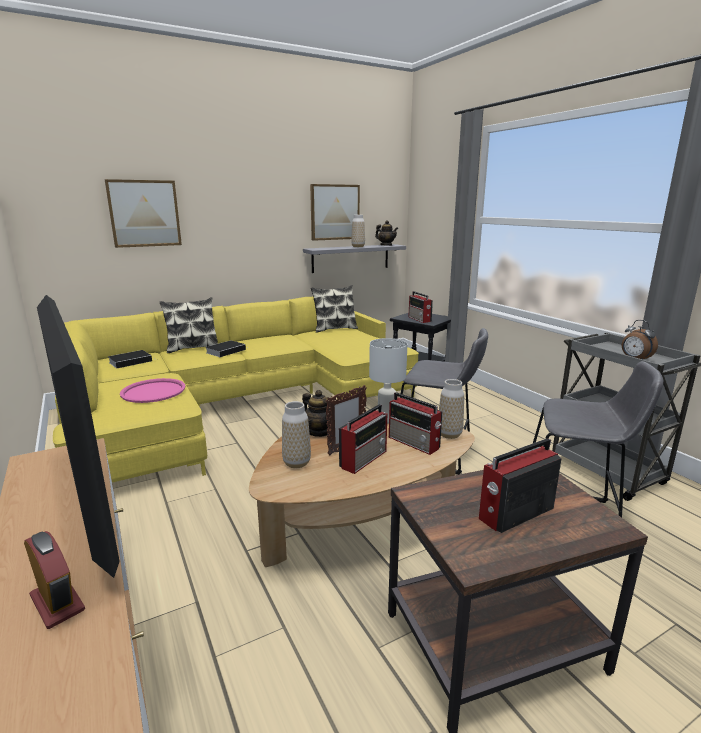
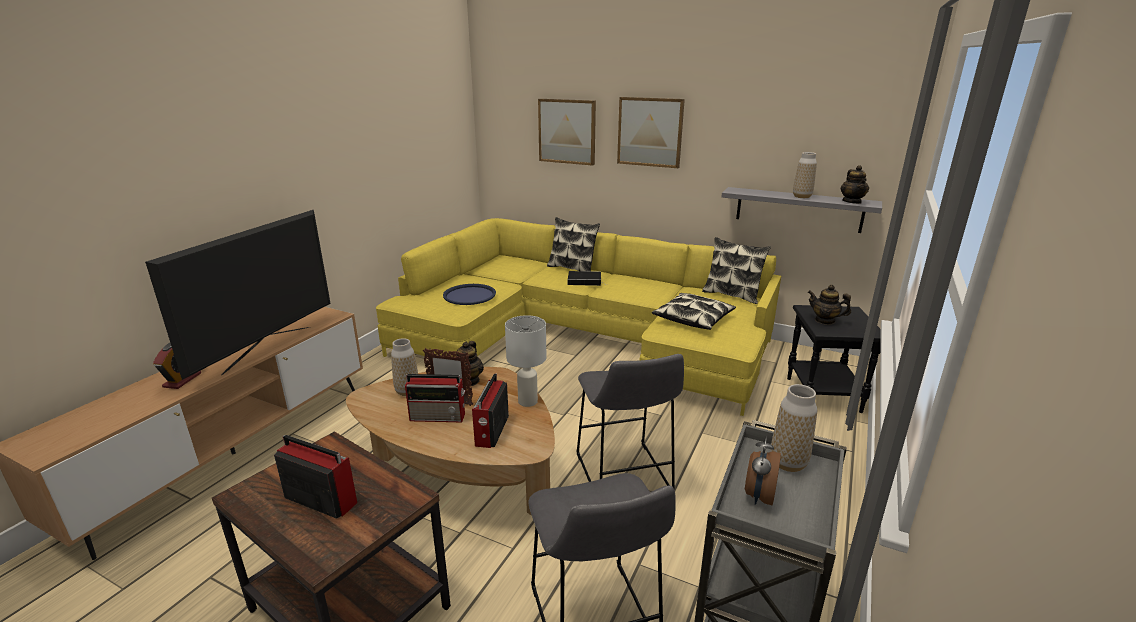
camera: 55 degrees right, 5 degrees up
book [108,350,152,369] -> none
pink tray [120,378,185,403] -> blue tray [443,284,496,305]
picture [310,184,360,241] -> picture moved to [617,97,685,168]
radio [409,291,433,323] -> teapot [808,285,851,325]
vase [439,379,464,439] -> vase moved to [770,384,817,472]
none -> pillow [652,293,736,330]

